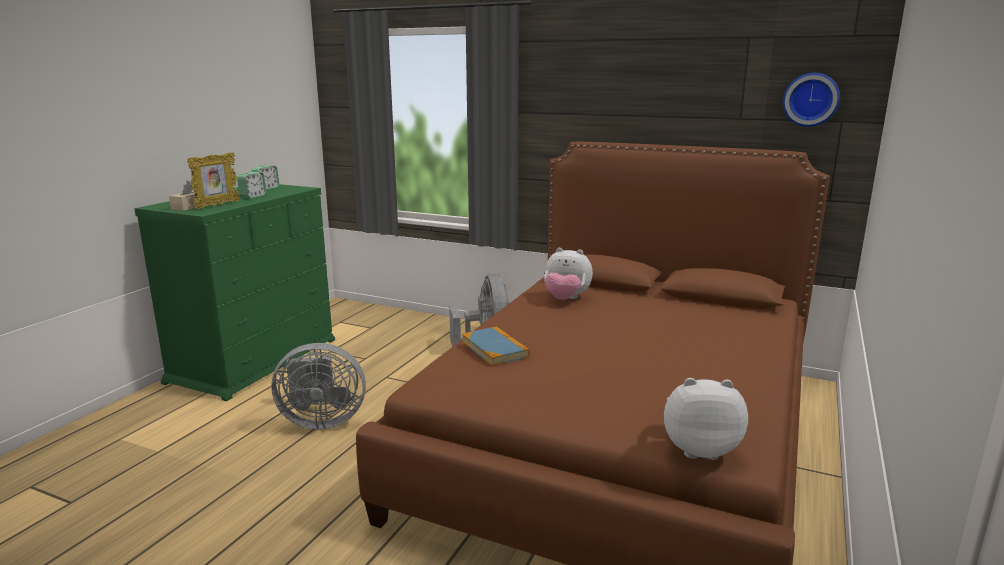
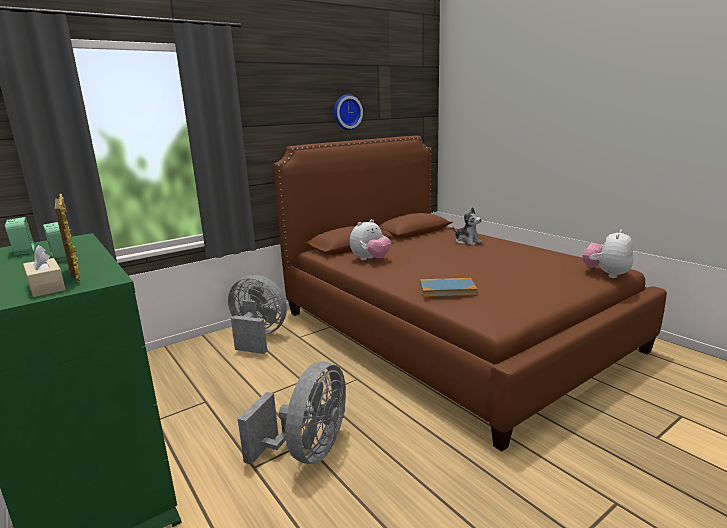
camera: 60 degrees left, 0 degrees up
wall clock [782,73,840,127] -> wall clock moved to [334,94,363,130]
none -> plush toy [452,207,482,246]

